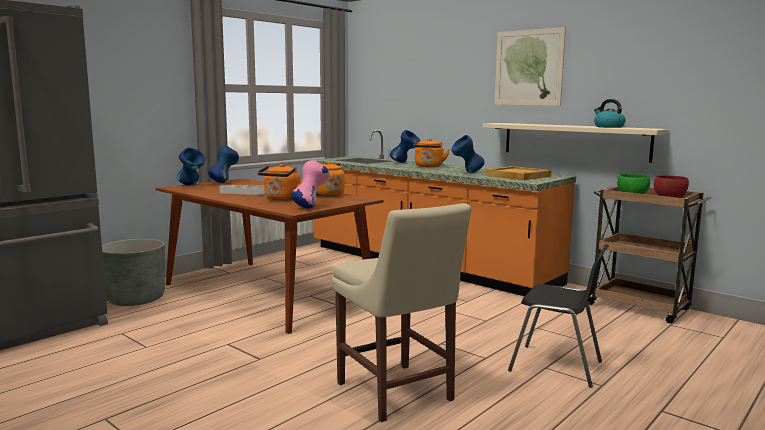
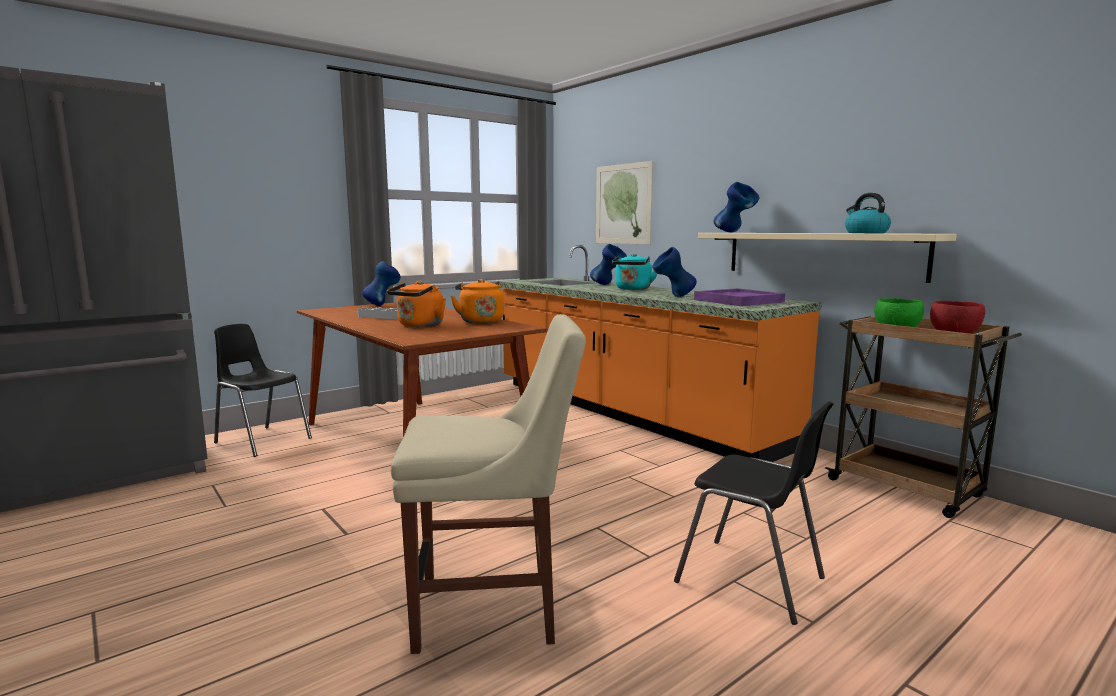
camera: 10 degrees right, 0 degrees up
grey planter [102,239,165,306] -> black chair [214,324,312,457]
blue vase [177,148,205,186] -> blue vase moved to [713,182,759,233]
pink vase [291,160,329,208] -> none
beige chair [332,203,471,422] -> beige chair turned 75 degrees counterclockwise [391,314,586,654]
orange kettle [413,138,450,167] -> turquoise kettle [612,254,657,290]
beige tray [485,166,551,181] -> purple tray [694,288,785,306]
picture [495,27,566,106] -> picture moved to [596,161,653,244]

